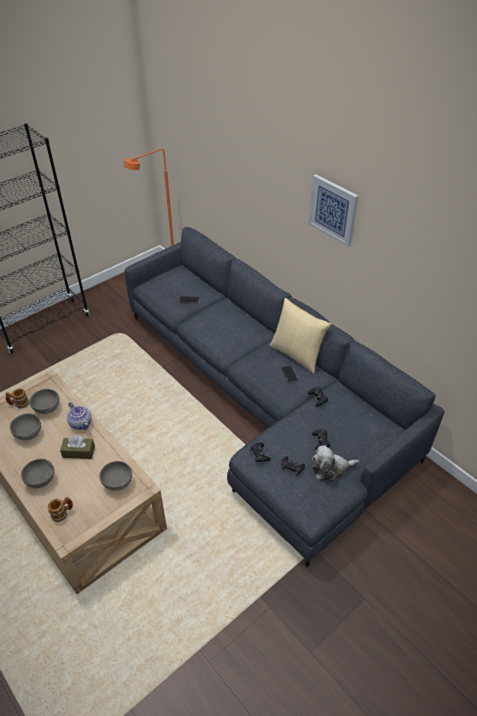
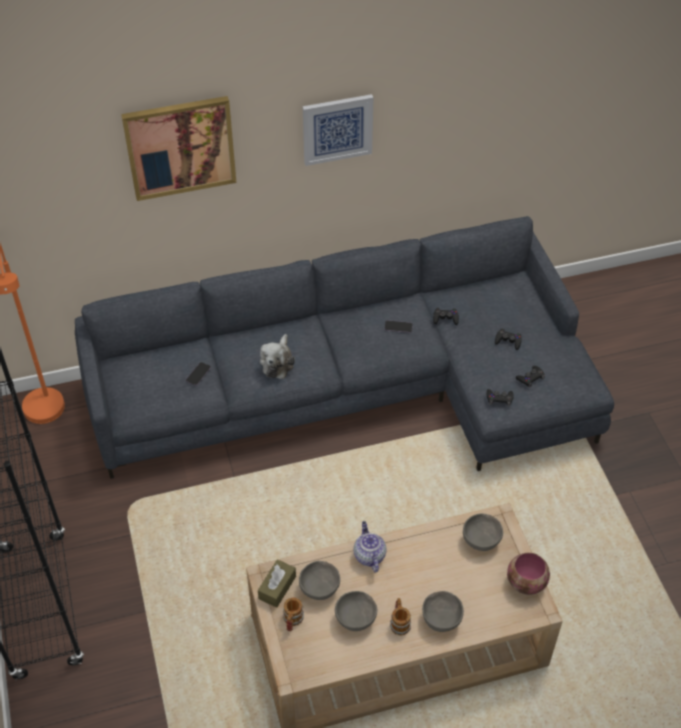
camera: 65 degrees left, 5 degrees up
mug [48,497,73,522] -> mug moved to [390,598,411,636]
brown tissue box [60,436,95,459] -> brown tissue box moved to [258,559,296,608]
teapot [67,402,92,430] -> teapot turned 90 degrees counterclockwise [353,521,387,573]
pillow [269,298,332,374] -> none
plush toy [312,445,359,482] -> plush toy moved to [260,334,295,379]
none -> picture [121,96,236,201]
none -> bowl [507,553,550,595]

